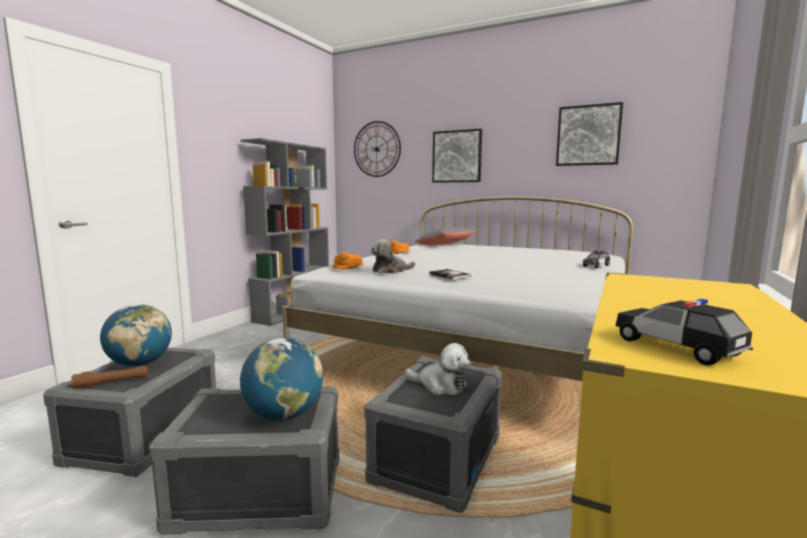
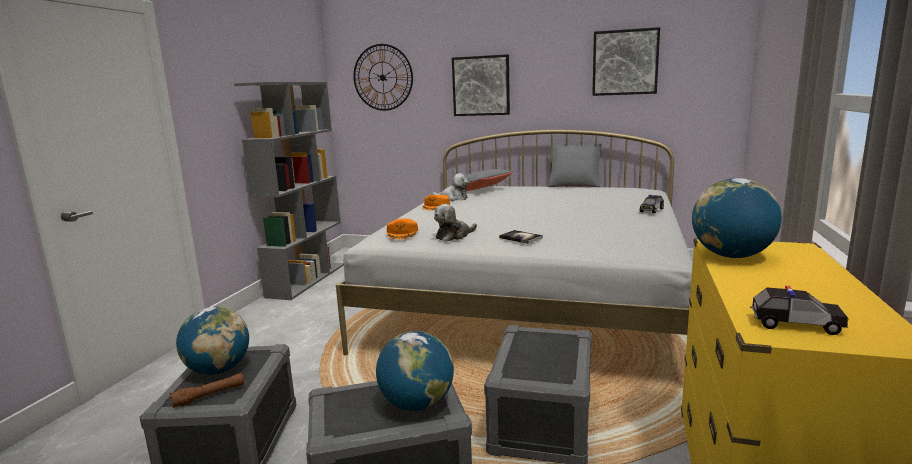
camera: 10 degrees left, 5 degrees up
plush toy [405,343,470,395] -> plush toy moved to [432,173,469,201]
toy car [615,299,753,366] -> toy car turned 150 degrees clockwise [750,286,849,335]
none -> grey pillow [549,143,601,187]
none -> globe [692,178,782,258]

